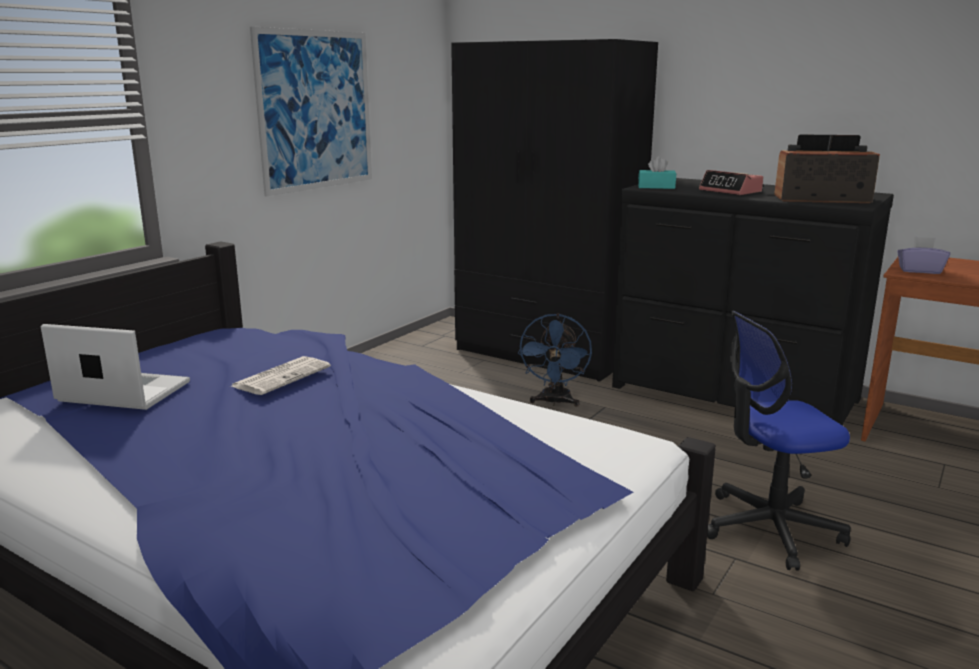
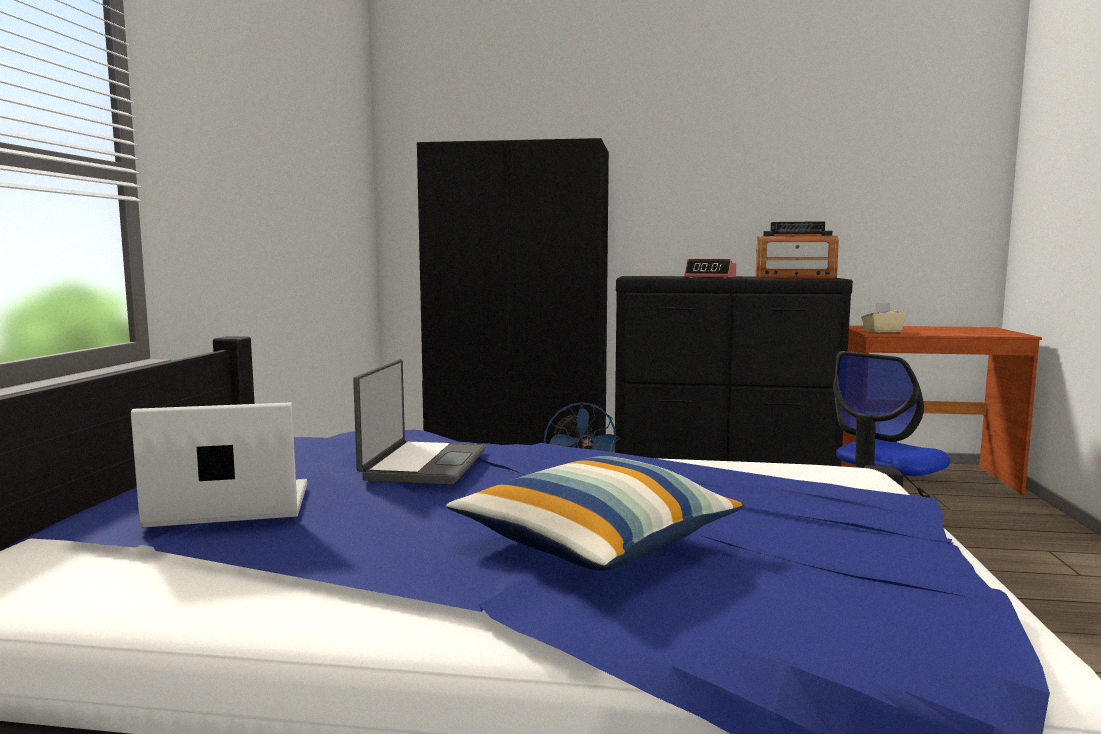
camera: 25 degrees left, 10 degrees down
newspaper [231,356,331,395] -> laptop [353,359,486,485]
picture [250,27,372,197] -> none
turquoise tissue box [638,156,676,189] -> none
radio [774,134,880,203] -> radio turned 150 degrees counterclockwise [756,221,839,279]
purple tissue box [897,236,950,274] -> beige tissue box [861,303,907,333]
none -> pillow [446,456,744,571]

